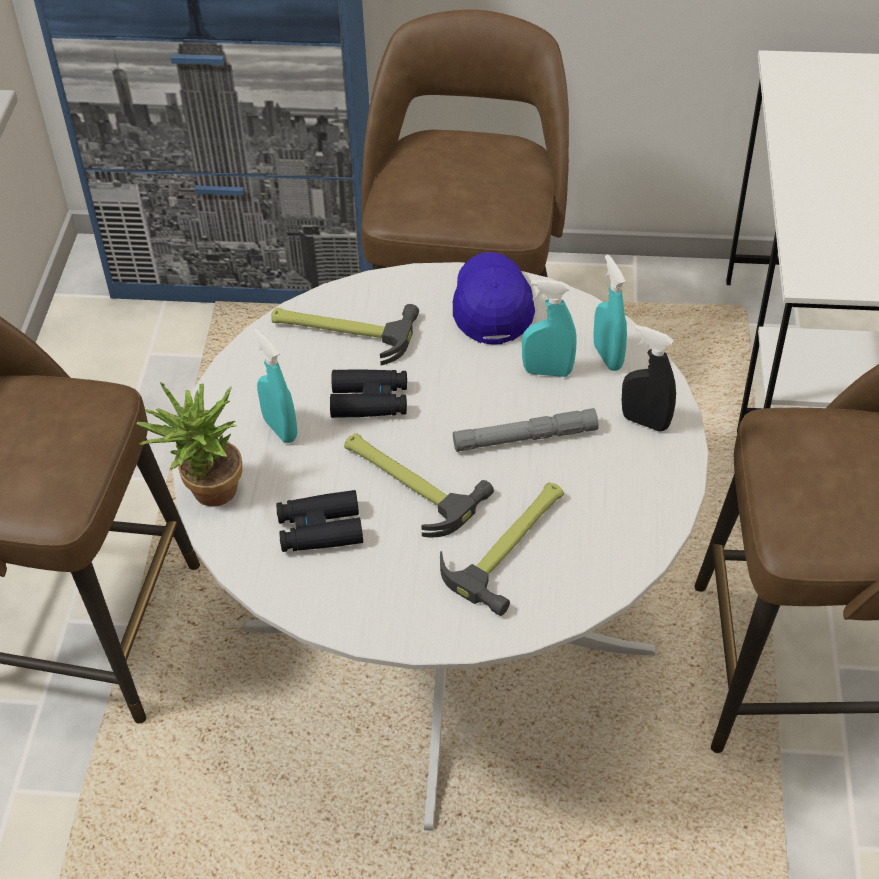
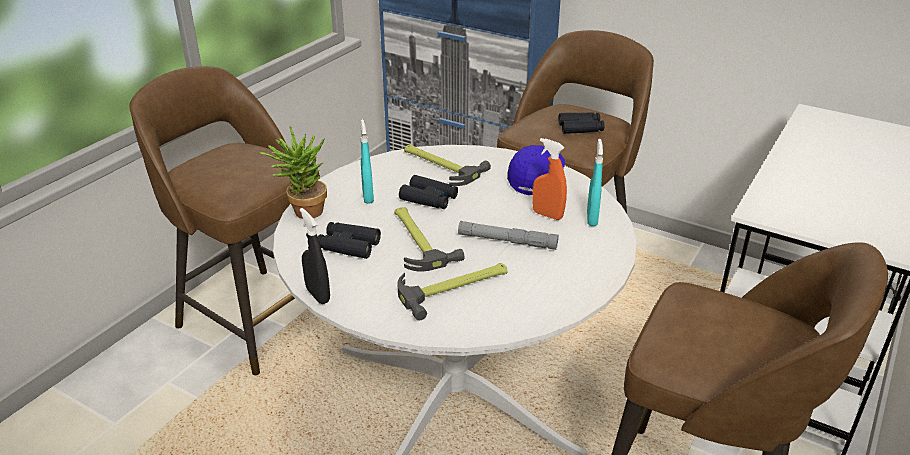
camera: 25 degrees right, 15 degrees down
turquoise spray bottle [522,279,576,377] -> orange spray bottle [532,138,567,220]
black spray bottle [622,325,676,432] -> black spray bottle moved to [300,208,330,304]
none -> black binoculars [558,112,604,134]

